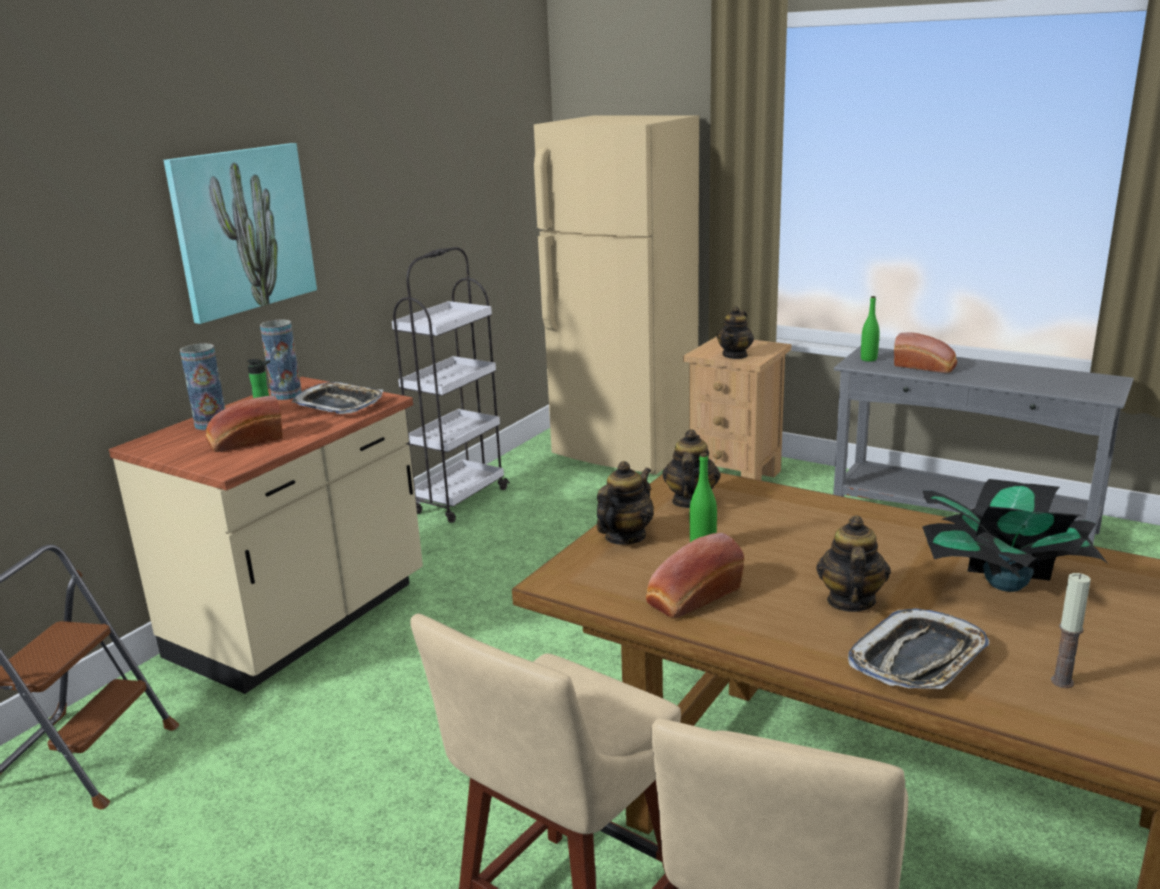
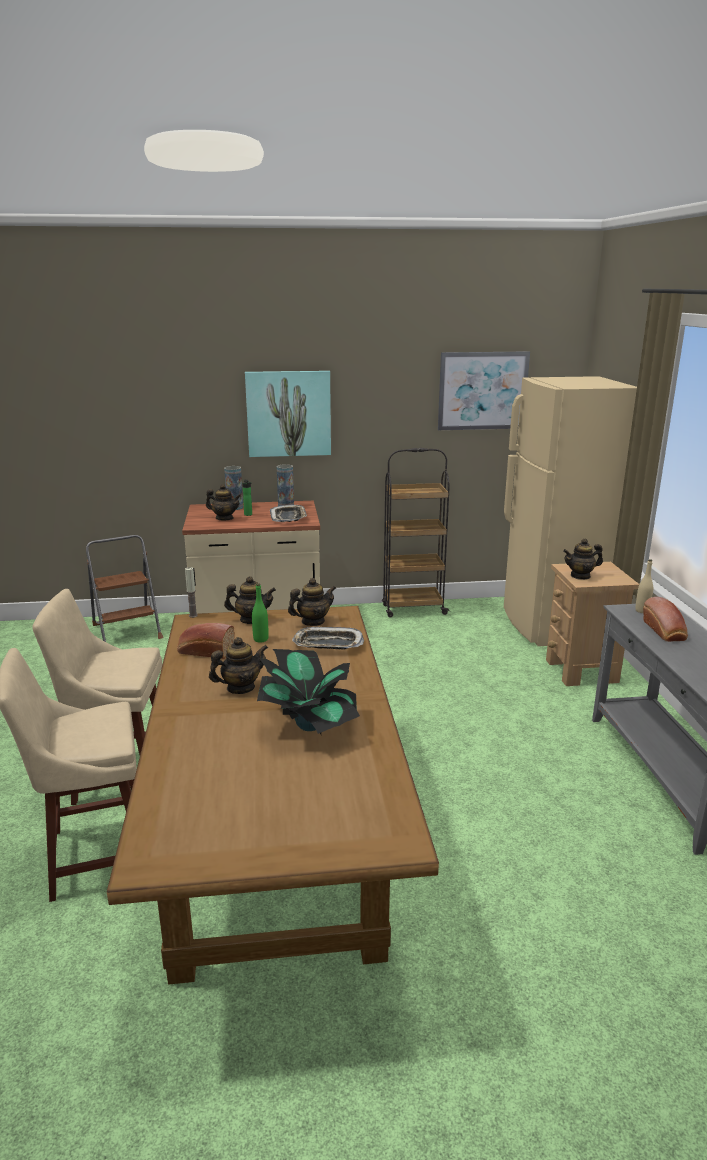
camera: 50 degrees right, 0 degrees up
bread [206,396,283,452] -> teapot [206,484,241,520]
white cart [392,247,510,523] -> brown cart [382,448,450,618]
tray [848,608,990,689] -> tray moved to [293,627,364,649]
green bottle [861,296,880,362] -> beige bottle [635,559,653,613]
candle [1051,573,1091,688] -> candle moved to [185,567,198,618]
none -> picture [438,351,530,430]

